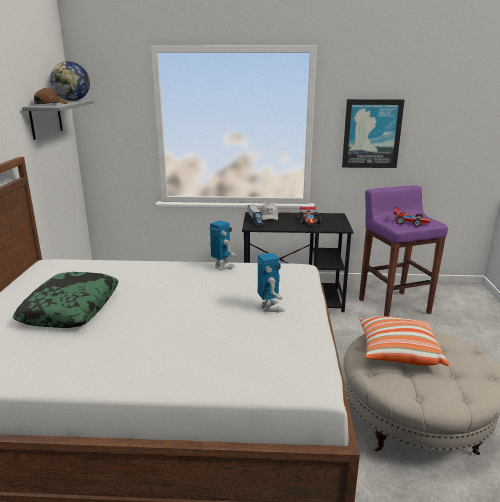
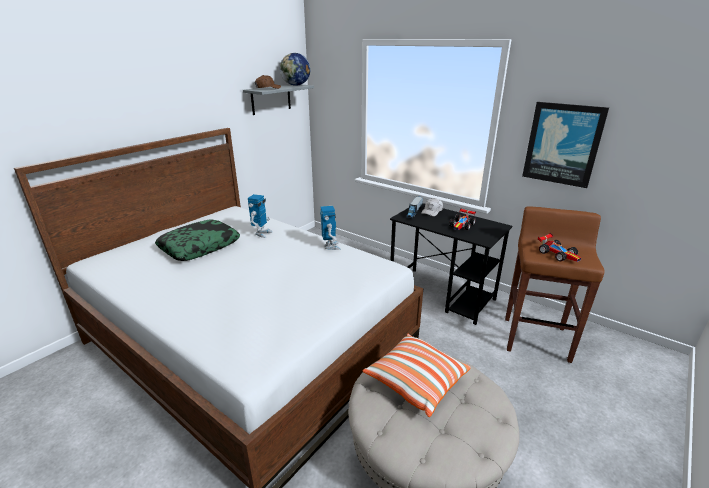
camera: 35 degrees right, 5 degrees up
toy robot [258,253,285,312] -> toy robot moved to [248,194,272,238]
purple stool [359,185,448,317] -> brown stool [505,206,605,363]

